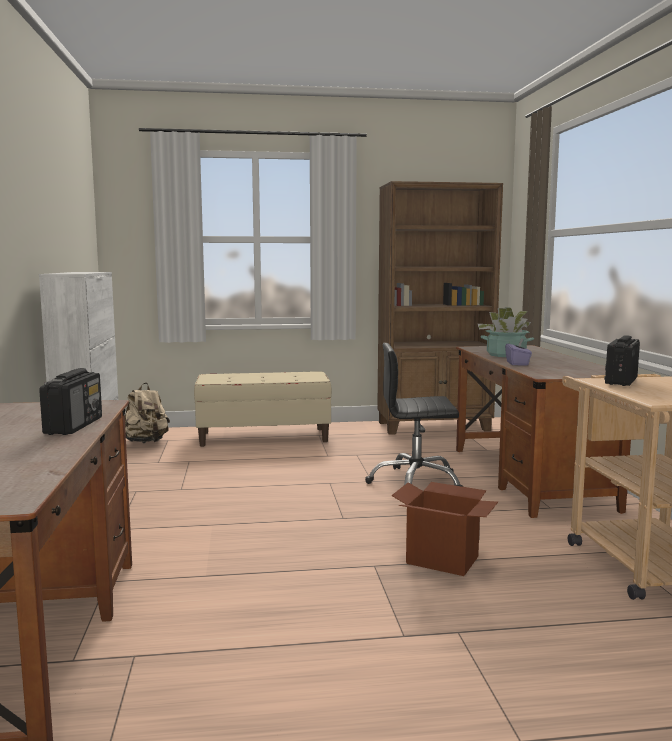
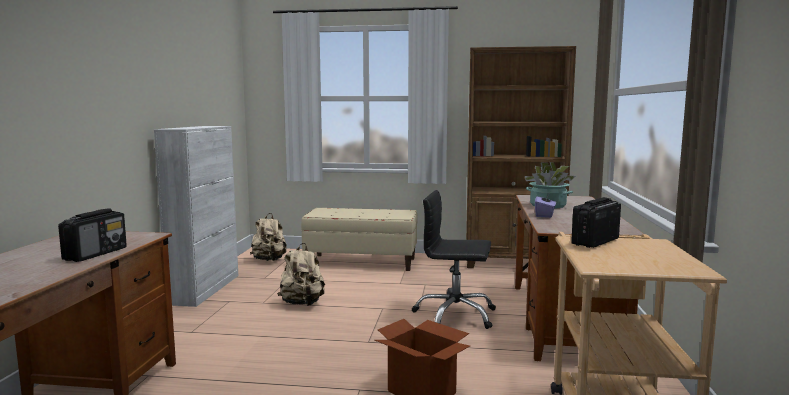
camera: 15 degrees right, 0 degrees up
none -> beige backpack [277,243,325,306]

